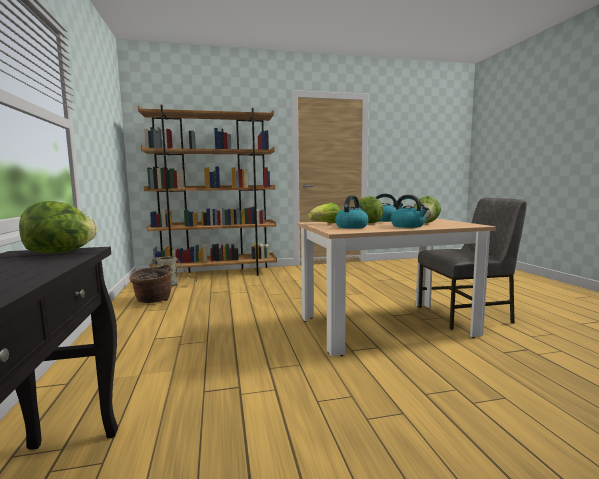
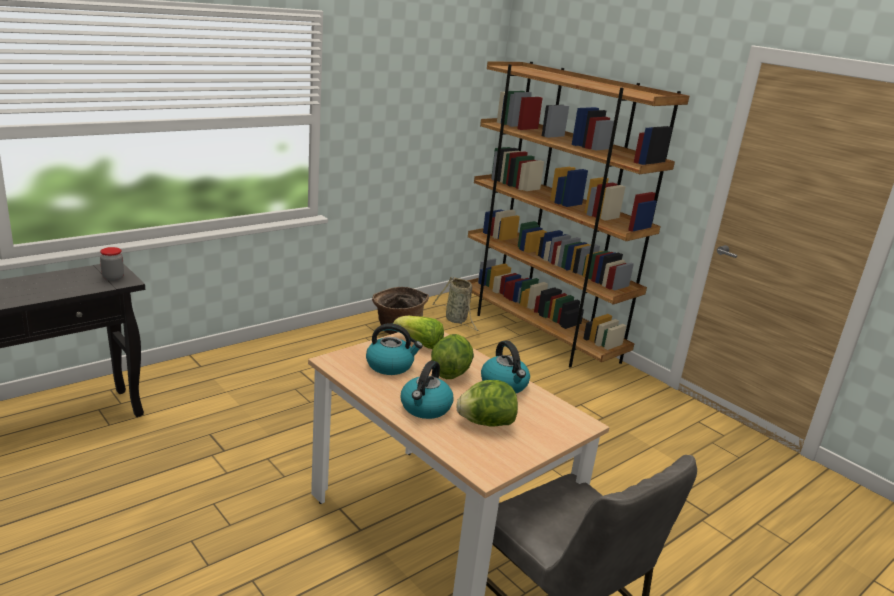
camera: 60 degrees right, 15 degrees up
lettuce [19,201,97,253] -> jar [100,247,124,281]

